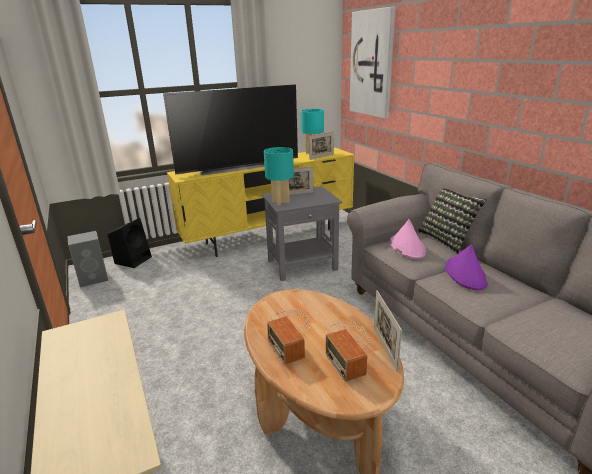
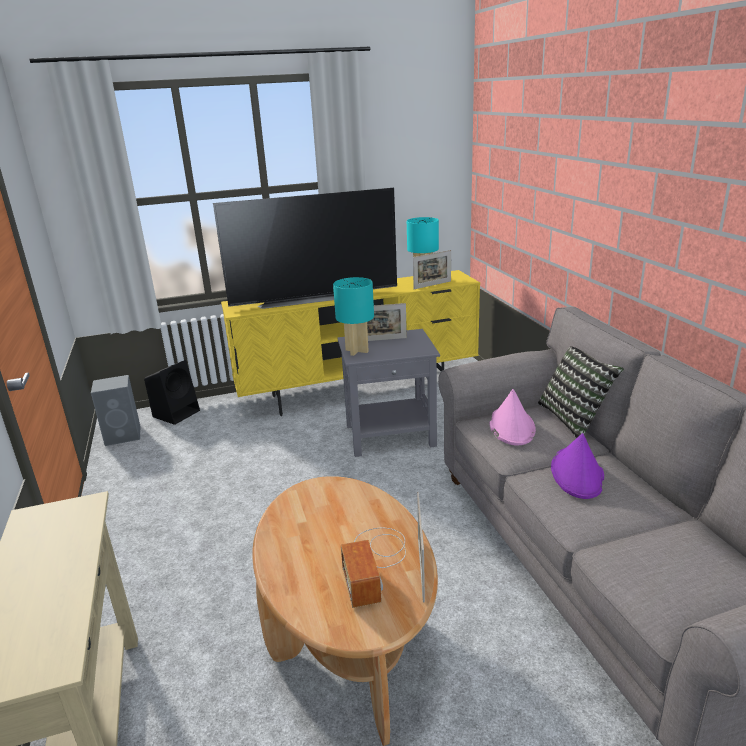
camera: 10 degrees right, 0 degrees up
radio [267,310,310,365] -> none
picture [350,7,395,118] -> none

